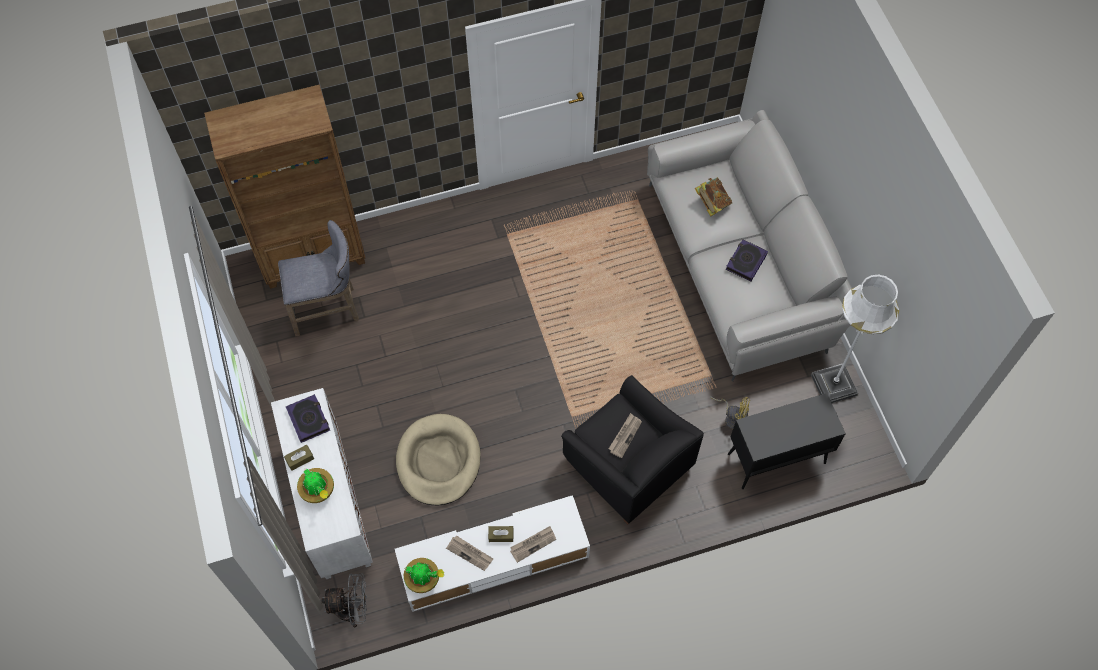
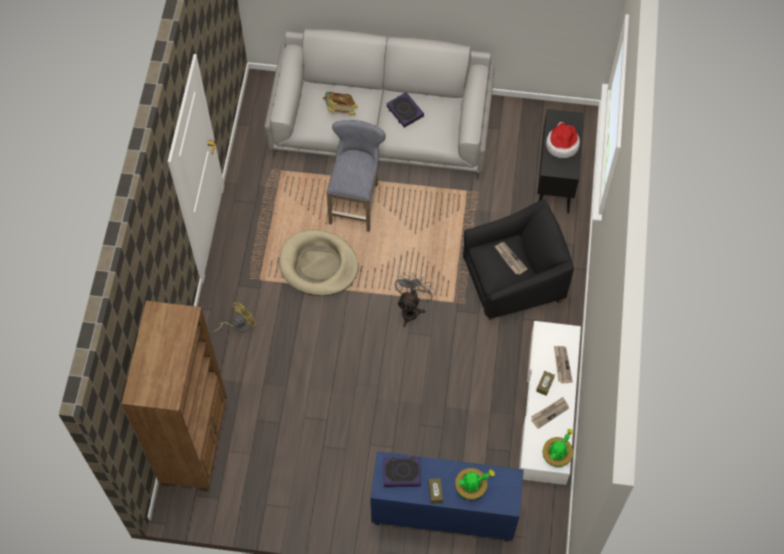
camera: 65 degrees left, 0 degrees up
white cabinet [271,388,373,579] -> blue cabinet [370,451,524,542]
grey stool [278,220,359,336] -> grey stool moved to [326,120,385,232]
grey fan [321,573,367,627] -> grey fan moved to [395,272,435,327]
beige dog bed [396,414,481,505] -> beige dog bed moved to [279,230,359,296]
yellow fan [710,396,750,429] -> yellow fan moved to [213,302,258,332]
white floor lamp [811,274,899,403] -> none
none -> hat [546,122,580,158]

